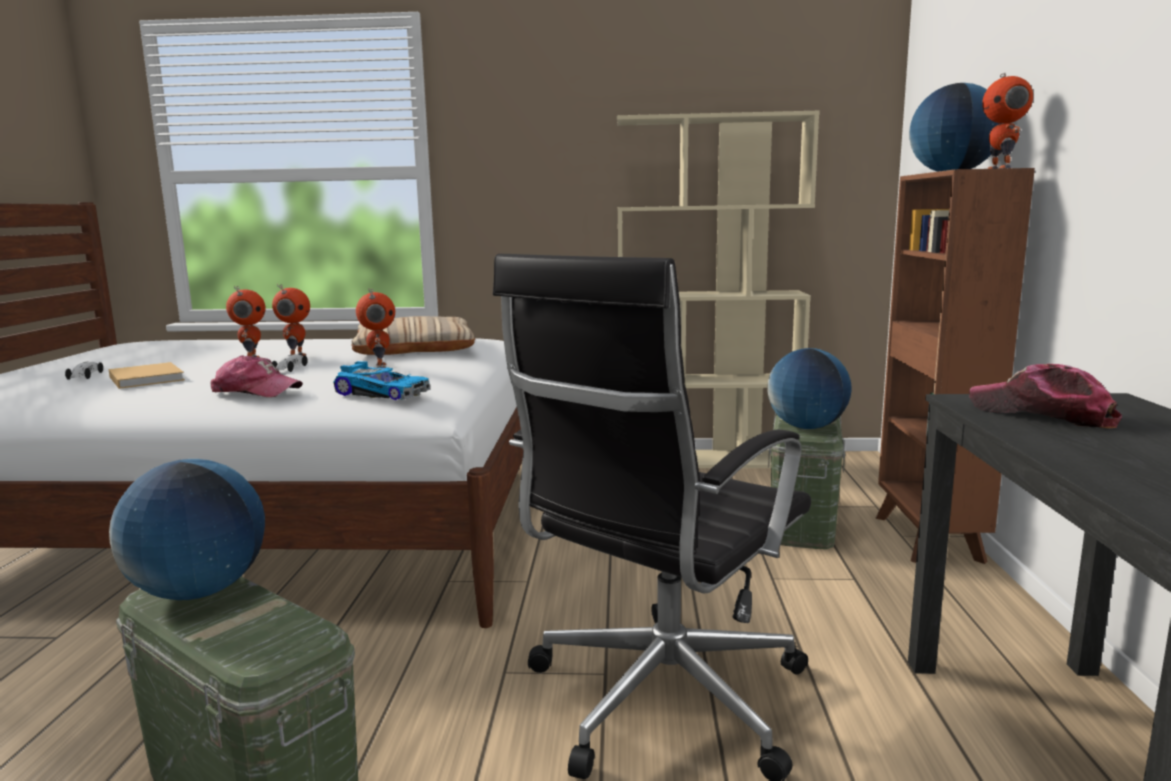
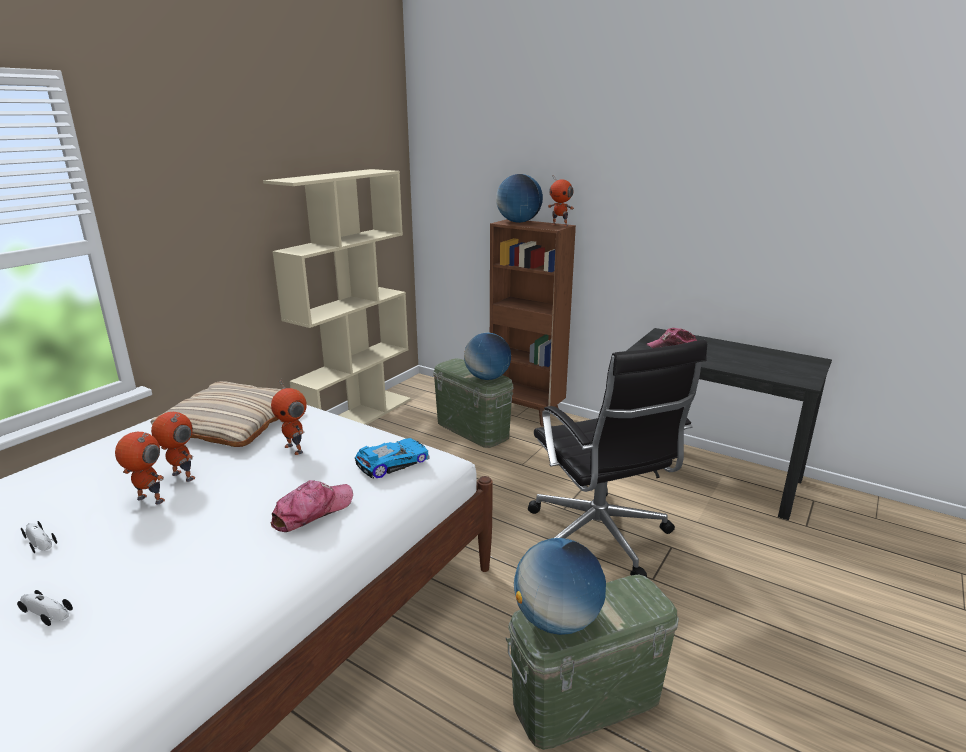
camera: 60 degrees left, 10 degrees up
beige book [108,362,185,389] -> none
toy car [272,354,308,372] -> toy car moved to [21,521,57,553]
toy robot [356,288,395,368] -> toy robot turned 150 degrees counterclockwise [271,379,307,455]

